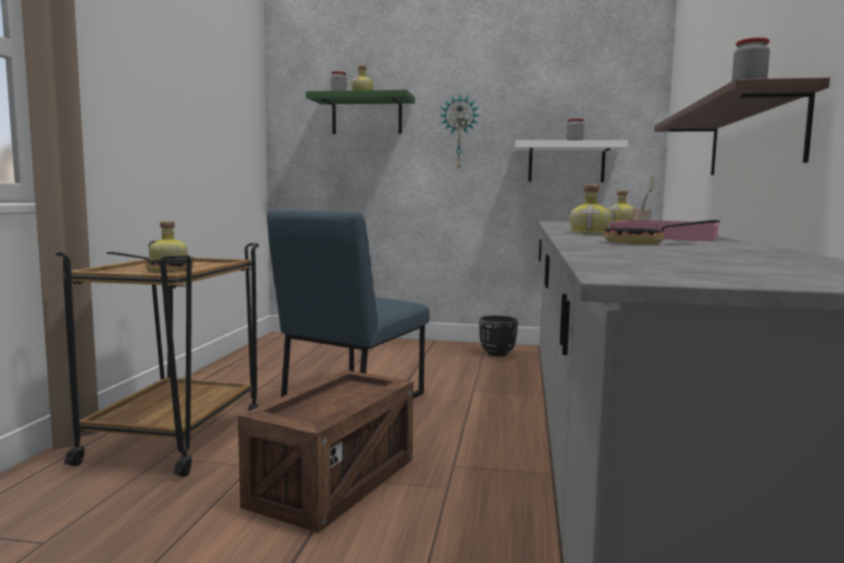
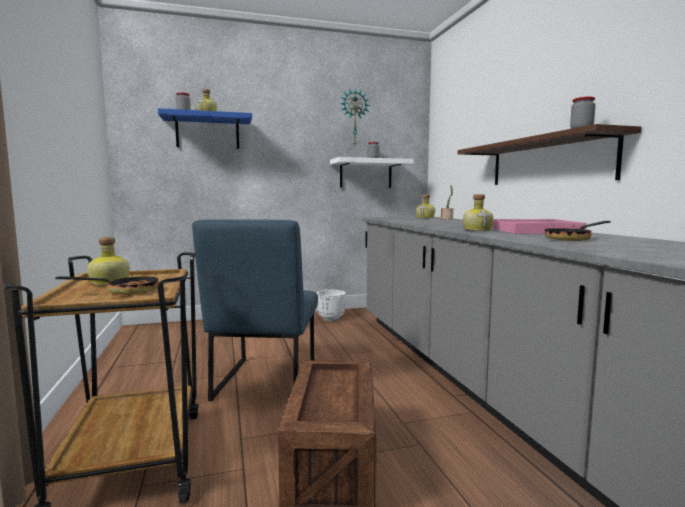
camera: 25 degrees left, 0 degrees up
green shelf [306,90,415,134] -> blue shelf [158,108,252,149]
wall clock [439,94,479,170] -> wall clock moved to [340,88,370,145]
black planter [479,315,518,356] -> white planter [317,290,346,321]

